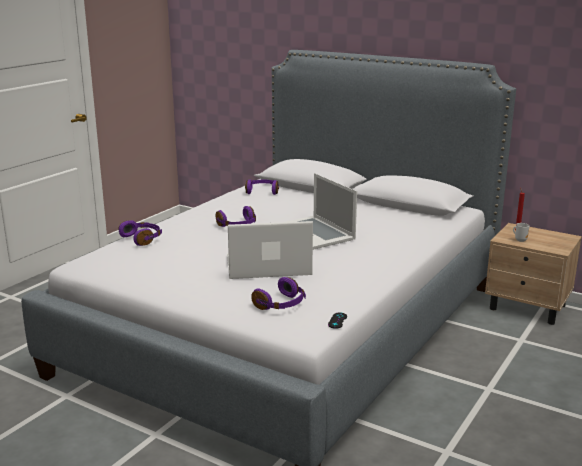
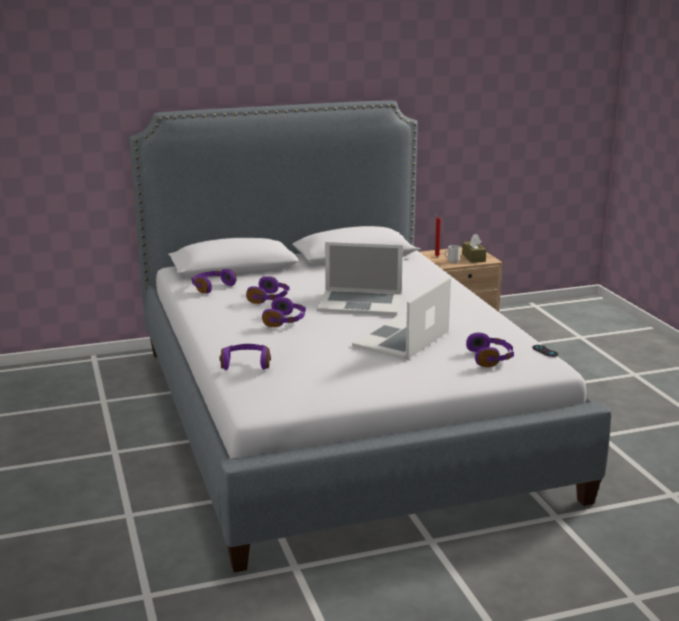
camera: 50 degrees left, 0 degrees up
none -> purple headphones [246,276,289,304]
none -> brown tissue box [462,234,486,263]

